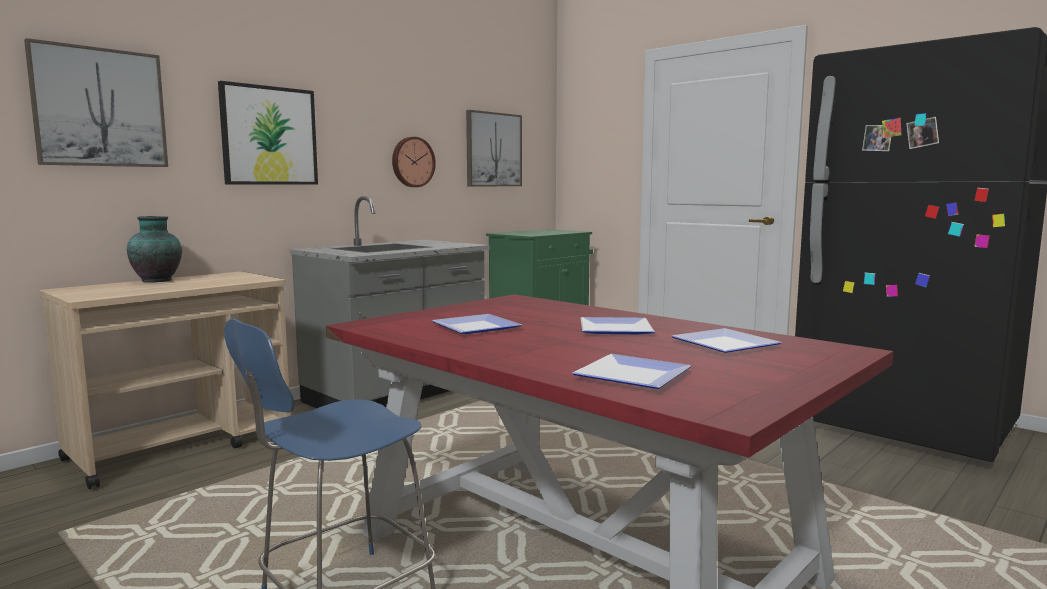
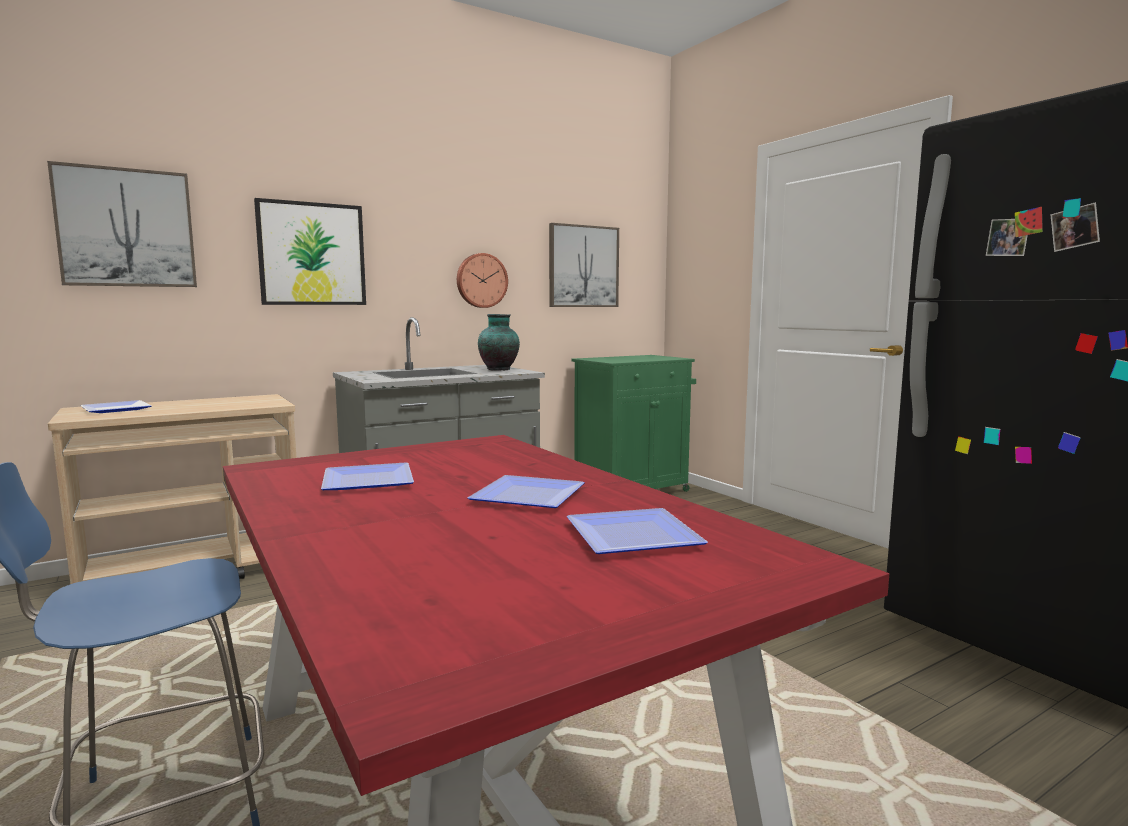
camera: 15 degrees right, 0 degrees up
vase [127,216,182,283] -> vase moved to [478,314,520,371]
plate [572,354,691,389] -> plate moved to [80,400,152,413]

